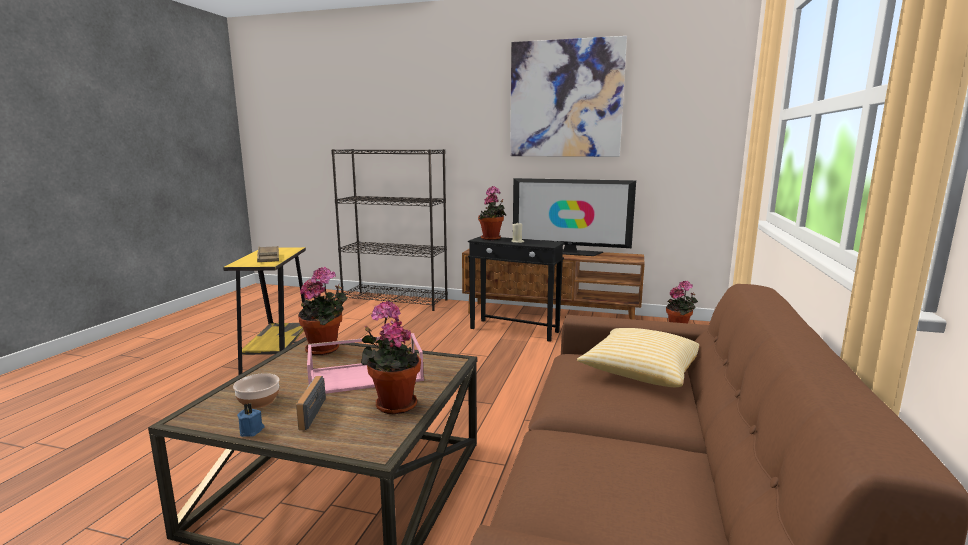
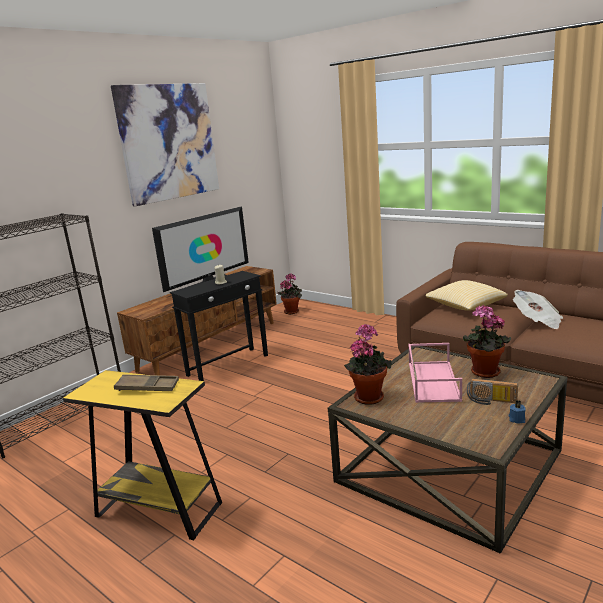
camera: 65 degrees left, 5 degrees up
bowl [233,373,280,409] -> none
potted plant [478,186,506,240] -> none
none -> newspaper [513,290,563,329]

